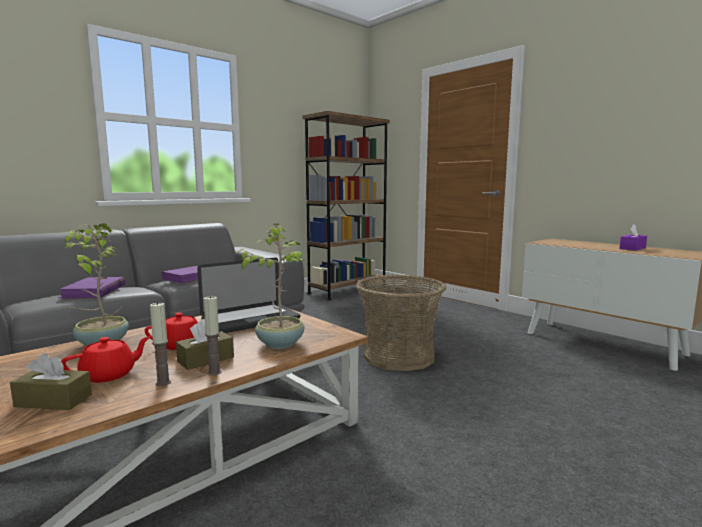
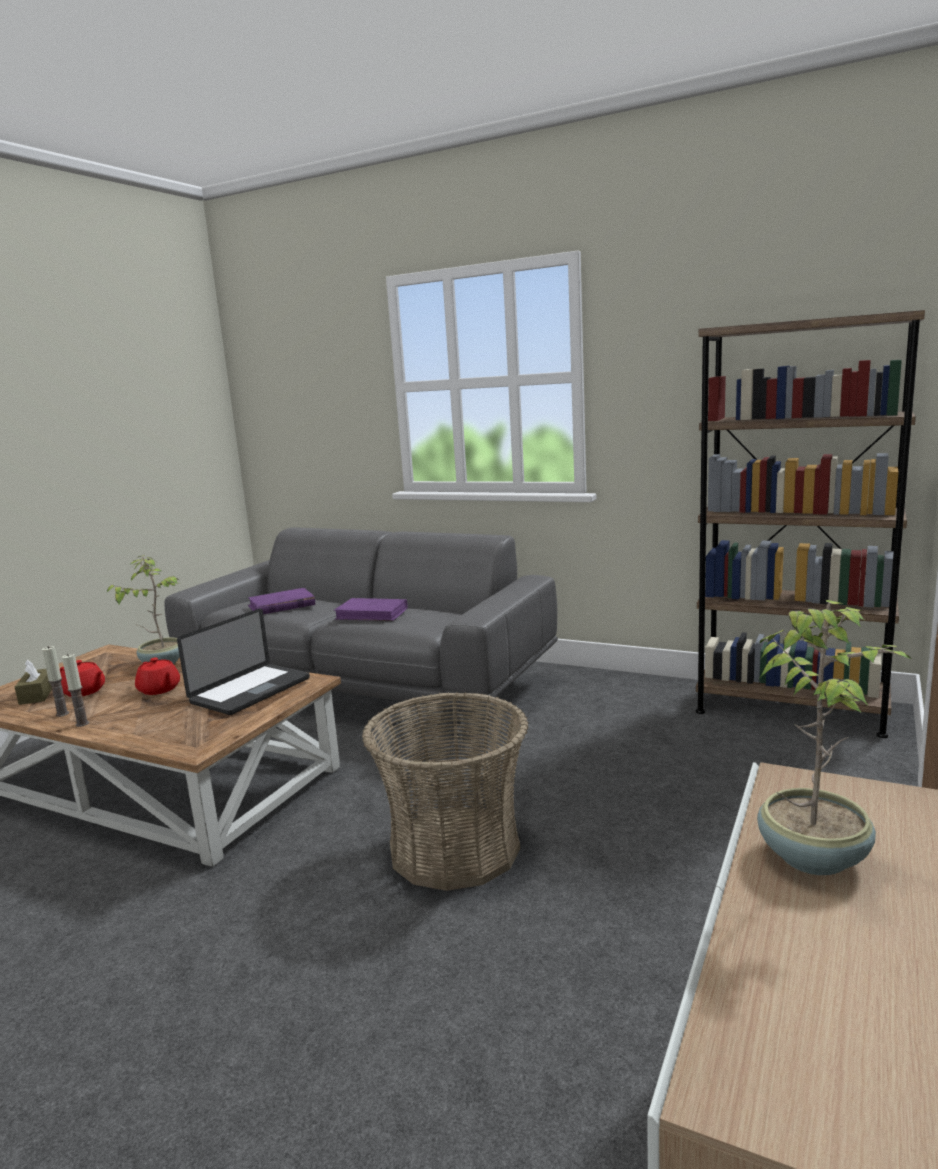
camera: 70 degrees right, 5 degrees up
brown tissue box [176,319,234,370] -> none
laptop [197,257,300,333] -> laptop turned 90 degrees counterclockwise [177,608,310,715]
potted plant [236,224,306,349] -> potted plant moved to [757,600,913,875]
purple tissue box [619,224,647,251] -> none

